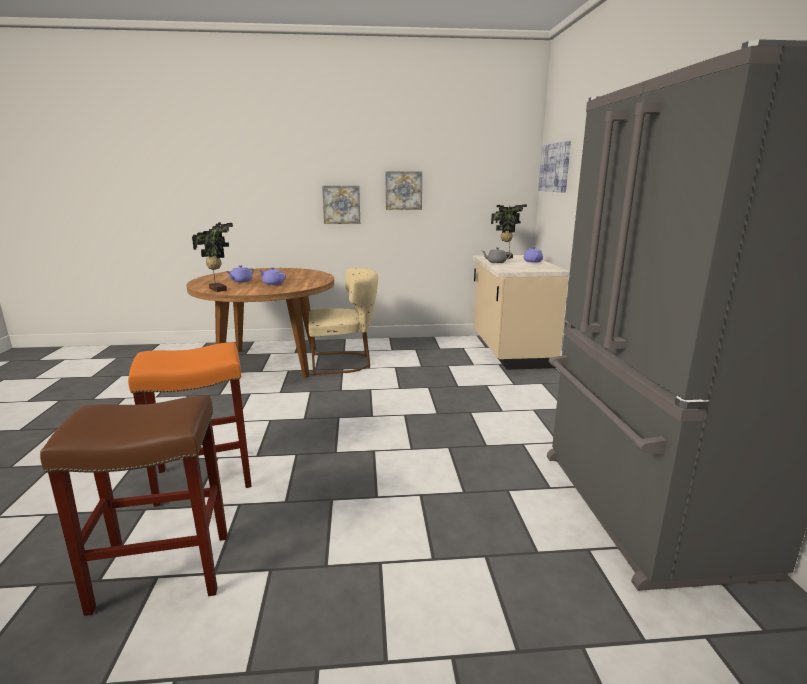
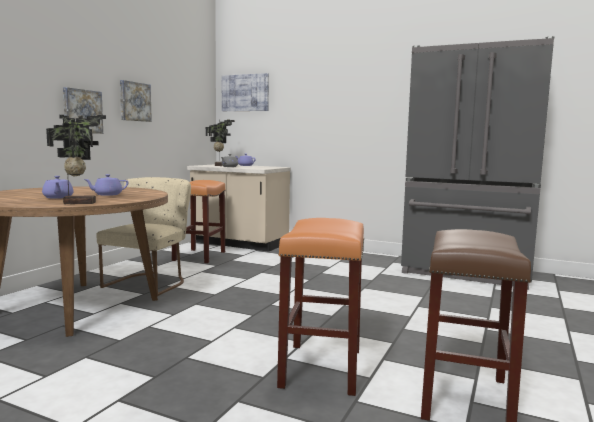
camera: 60 degrees left, 10 degrees down
none -> orange stool [172,180,226,263]

